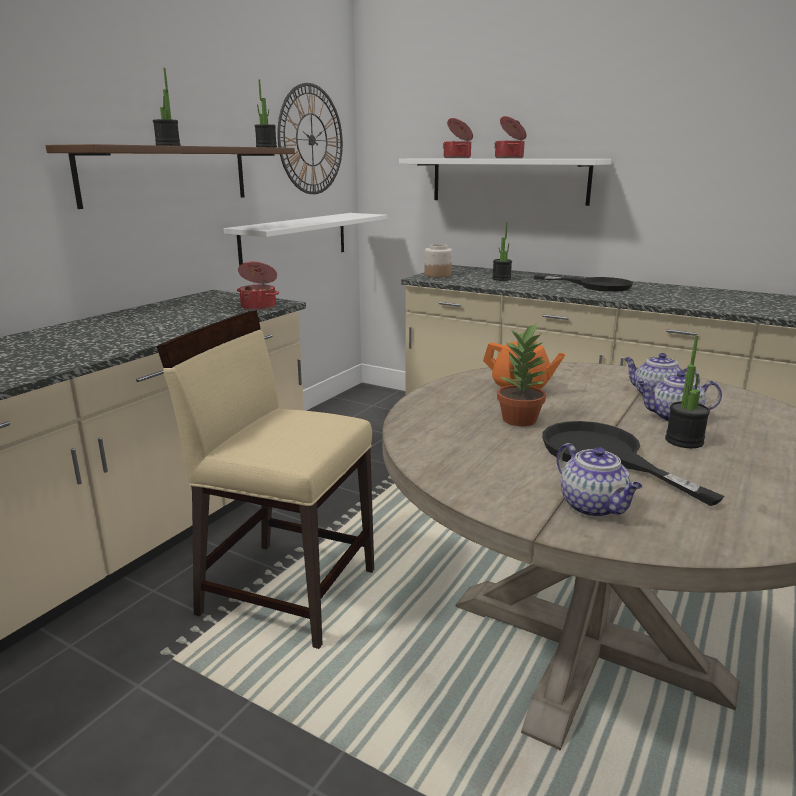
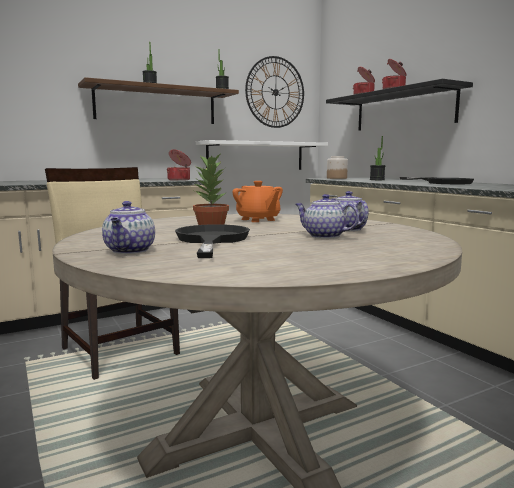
camera: 30 degrees right, 10 degrees down
white shelf [399,159,611,206] -> black shelf [326,79,473,131]
potted plant [665,336,710,448] -> none

